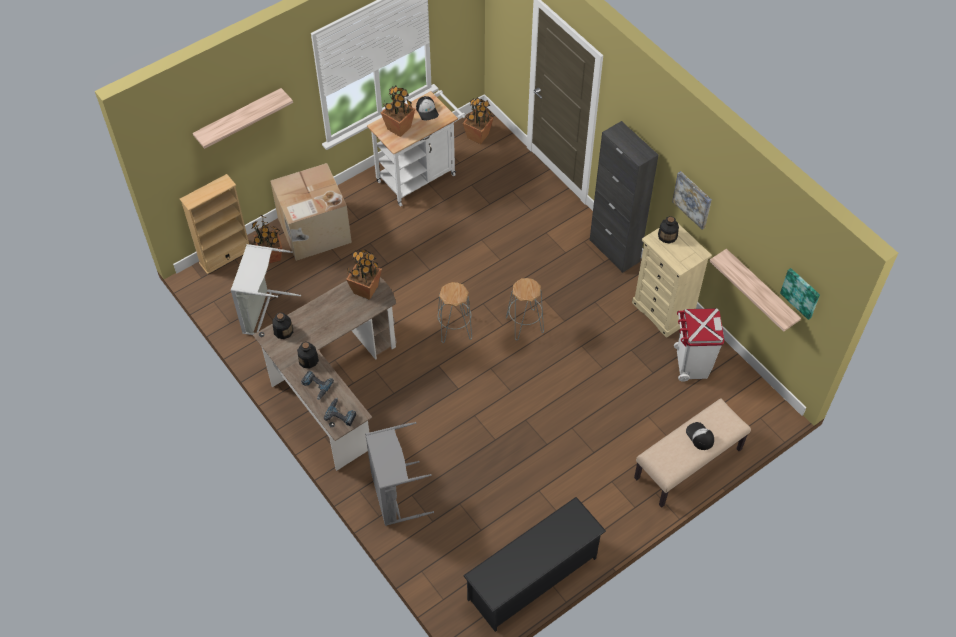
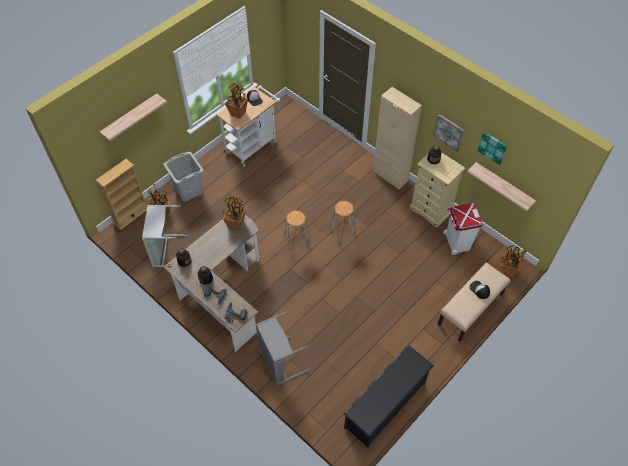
camera: 10 degrees left, 0 degrees up
cardboard box [270,163,352,261] -> grey laundry basket [163,152,203,202]
potted plant [463,97,493,144] -> potted plant moved to [501,245,527,277]
black cabinet [590,121,658,273] -> beige cabinet [373,87,422,190]
picture [780,268,820,320] -> picture moved to [478,132,507,165]

